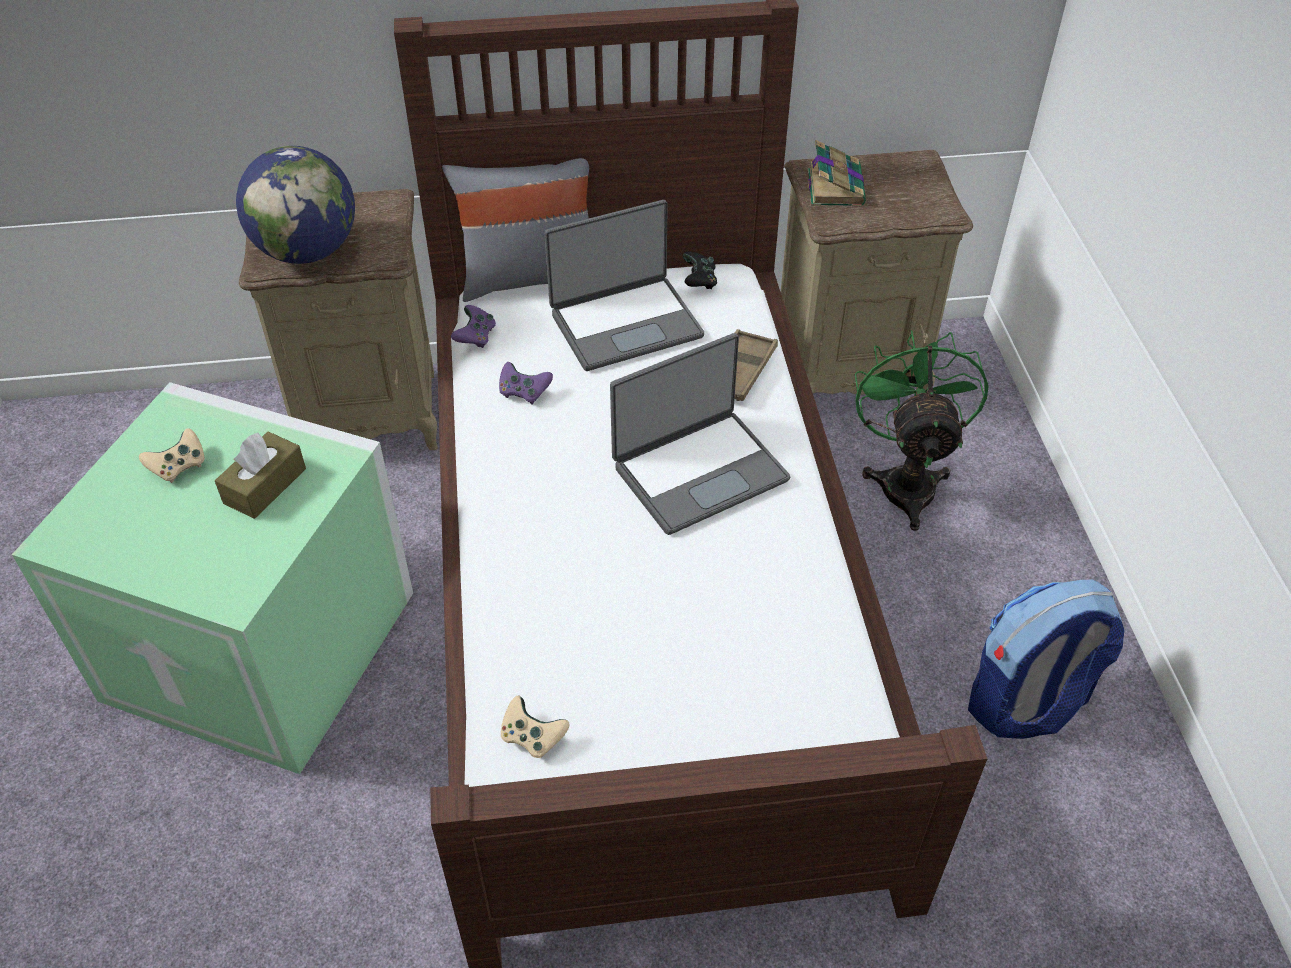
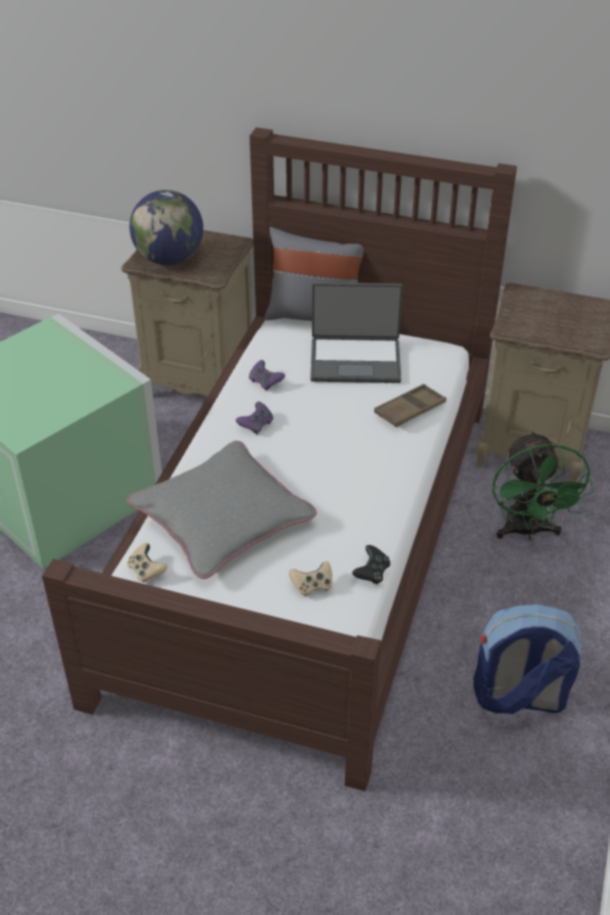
camera: 25 degrees right, 5 degrees down
beige game controller [139,428,205,483] -> beige game controller moved to [289,561,332,596]
brown tissue box [215,431,306,519] -> none
purple game controller [451,305,496,348] -> purple game controller moved to [236,401,274,435]
laptop [610,333,790,535] -> none
black game controller [683,251,717,289] -> black game controller moved to [352,545,390,584]
book [807,140,866,207] -> none
green fan [855,330,989,531] -> green fan turned 150 degrees clockwise [492,430,594,540]
none -> grey pillow [127,441,317,579]

